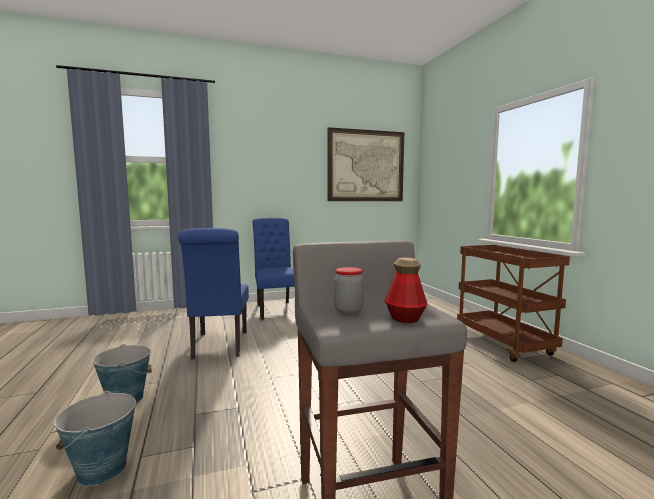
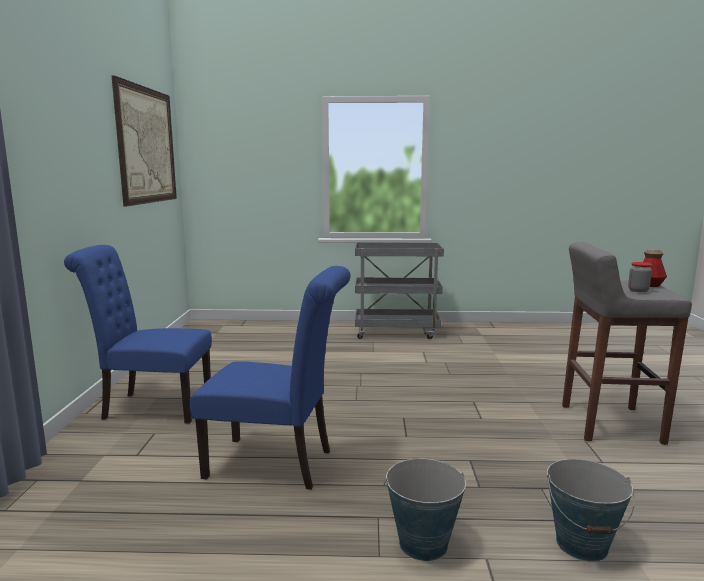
camera: 70 degrees left, 5 degrees up
brown cart [457,245,570,362] -> grey cart [355,242,444,339]

